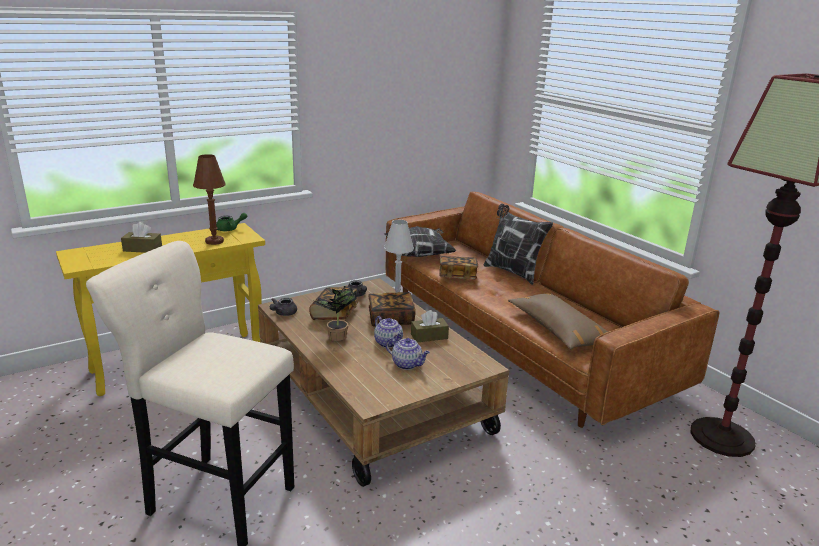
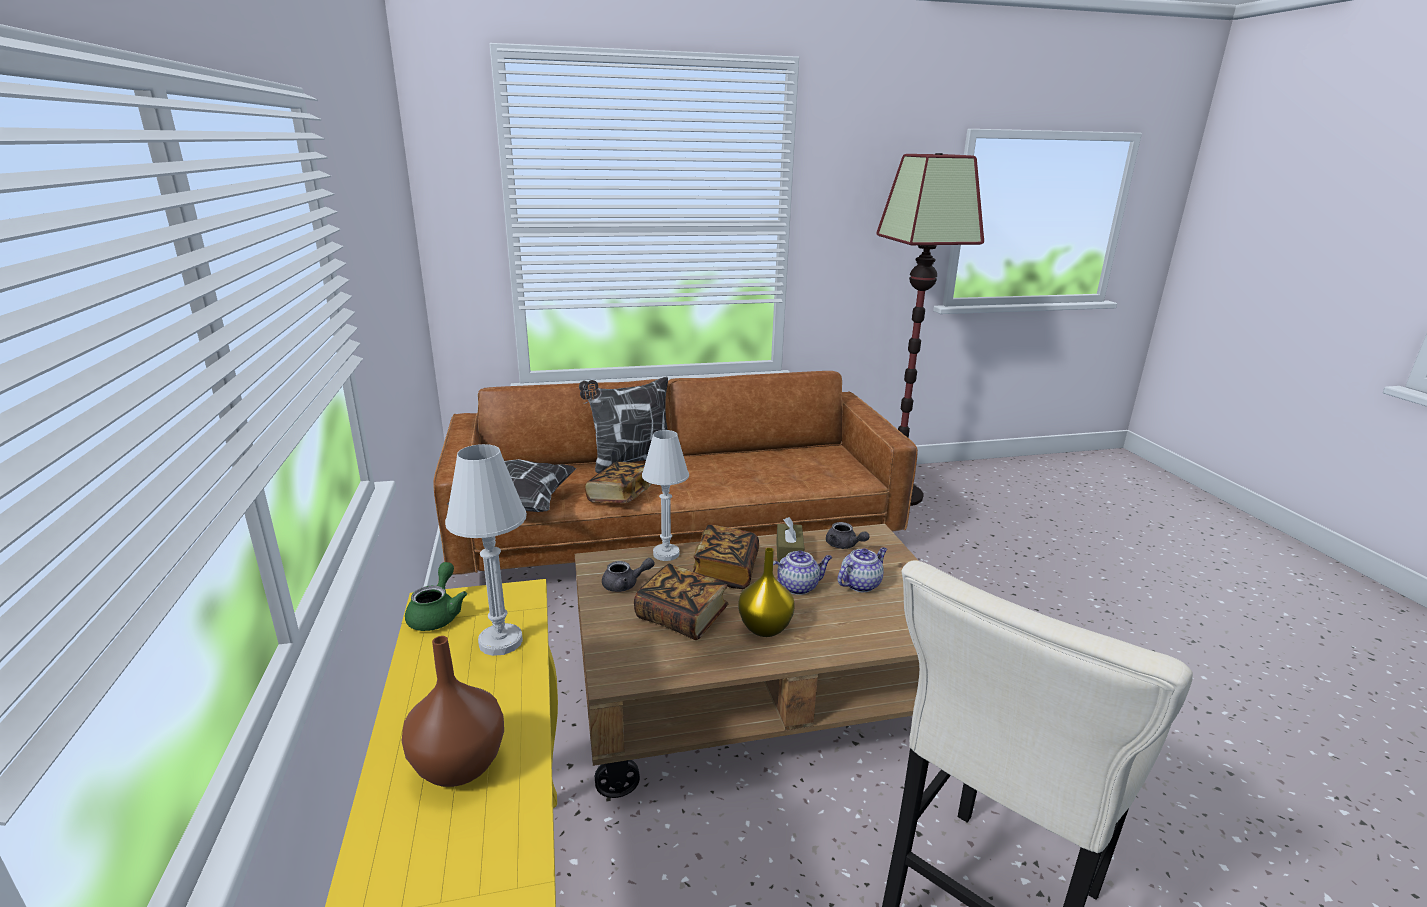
camera: 70 degrees left, 0 degrees up
brown tissue box [121,222,162,253] -> brown vase [402,636,504,787]
brown table lamp [193,154,226,245] -> white table lamp [445,444,527,656]
grey teapot [270,298,297,316] -> grey teapot moved to [826,522,870,549]
potted plant [314,287,357,341] -> yellow vase [738,548,795,637]
brown pillow [508,293,608,349] -> none

